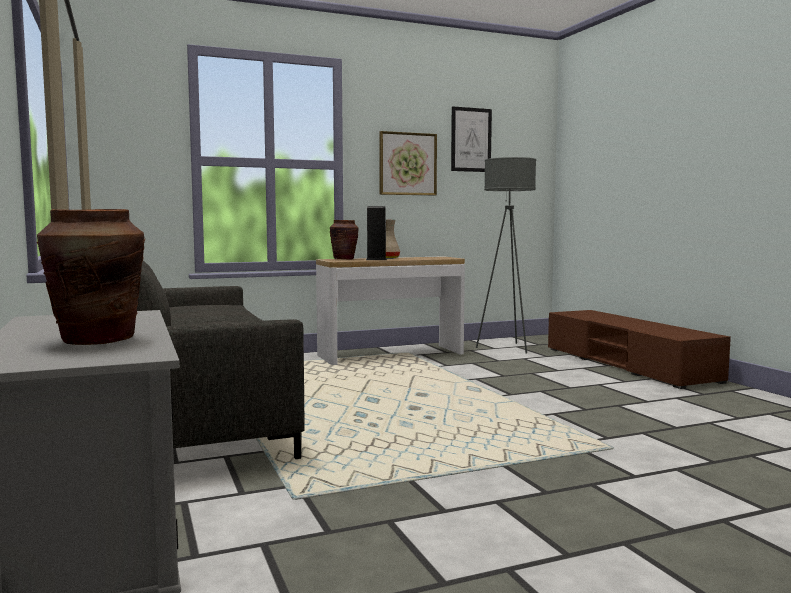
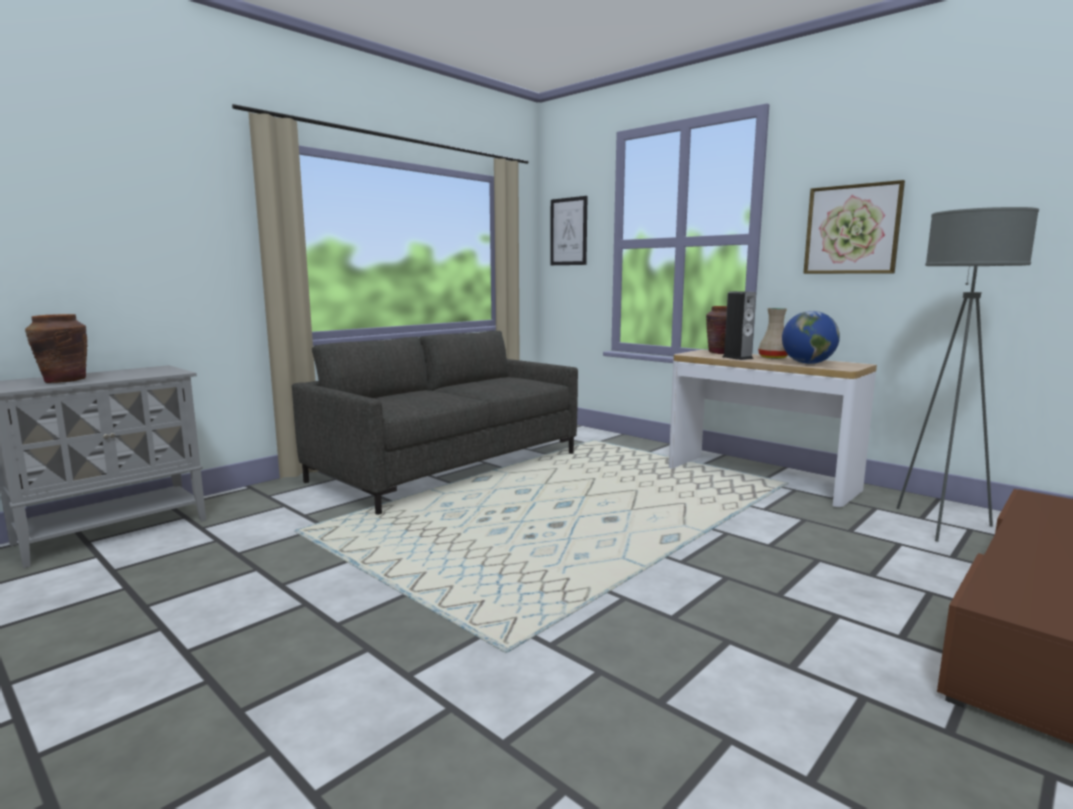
camera: 65 degrees right, 5 degrees up
picture [451,106,492,172] -> picture moved to [550,196,587,265]
none -> globe [782,311,840,364]

